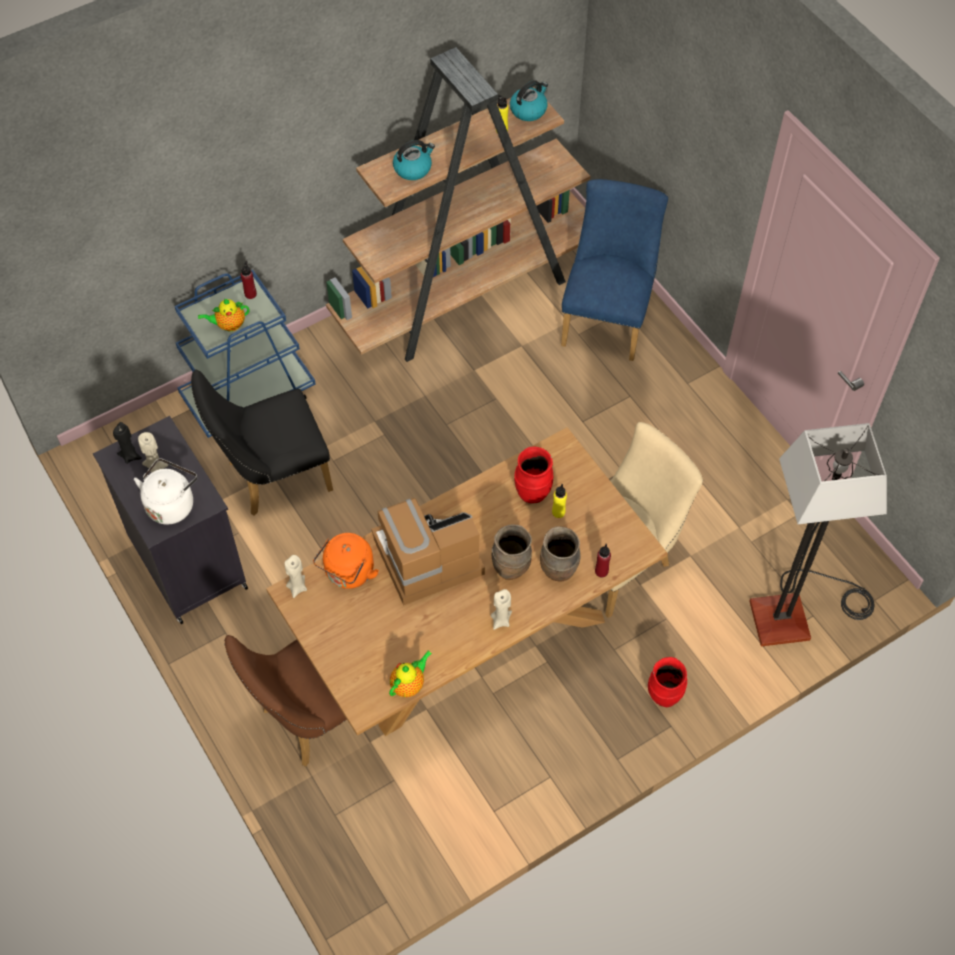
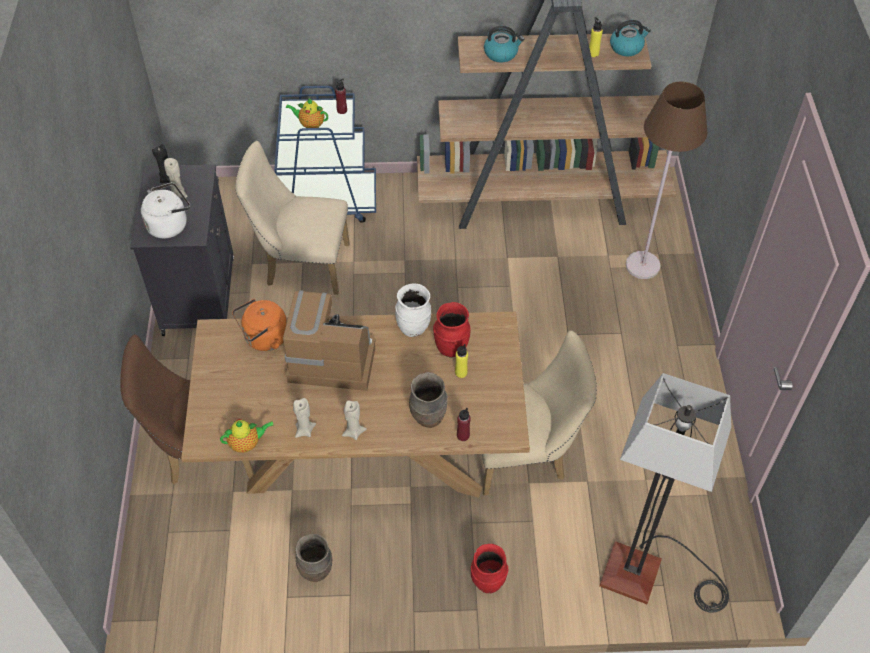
camera: 30 degrees right, 5 degrees down
black chair [191,370,333,516] -> beige chair [235,141,350,295]
beige candle [284,555,307,598] -> beige candle moved to [293,398,316,438]
brown vase [492,525,532,580] -> brown vase moved to [296,534,332,582]
blue chair [561,179,668,361] -> brown floor lamp [626,81,708,279]
none -> white vase [395,284,431,337]

